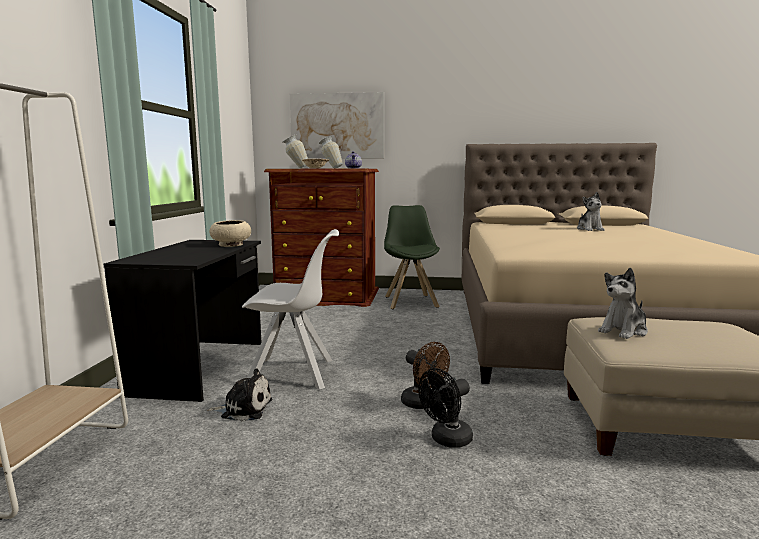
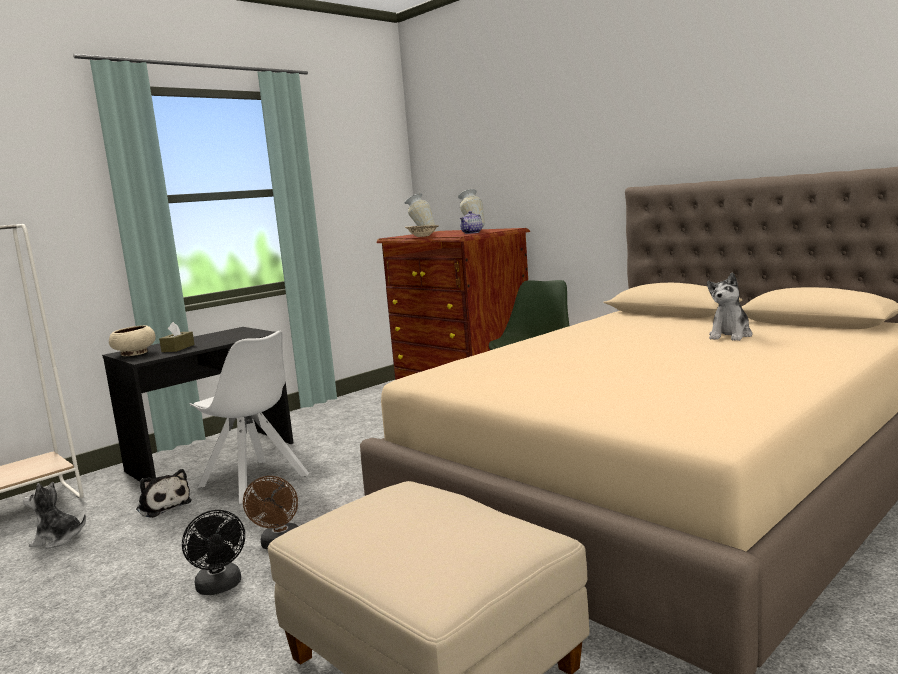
camera: 40 degrees right, 0 degrees up
beige bowl [209,220,251,247] -> beige bowl moved to [109,325,156,356]
picture [290,92,384,159] -> none
black fan [418,368,473,448] -> black fan turned 120 degrees counterclockwise [182,510,245,595]
plush toy [598,268,648,339] -> plush toy moved to [23,482,86,549]
none -> brown tissue box [159,322,195,352]

